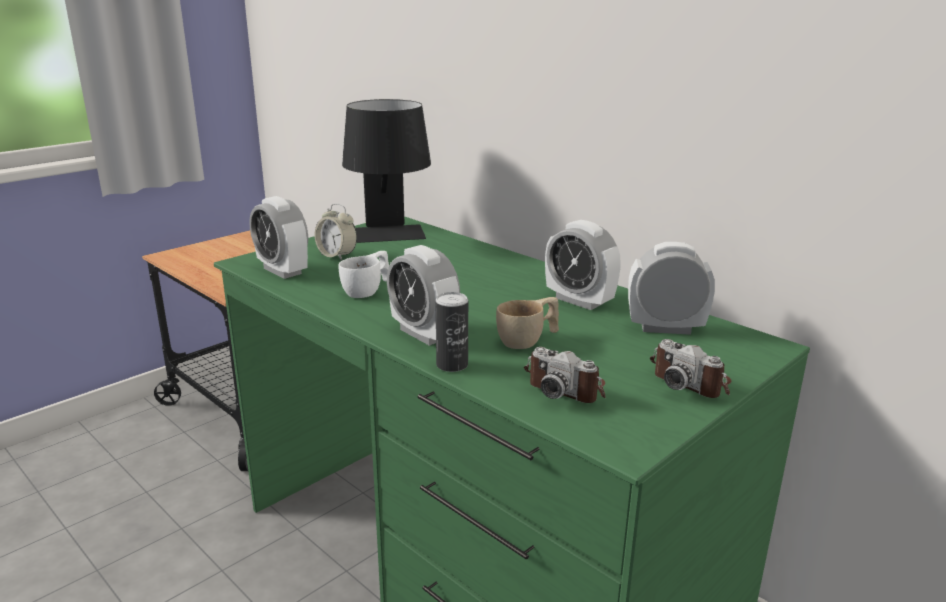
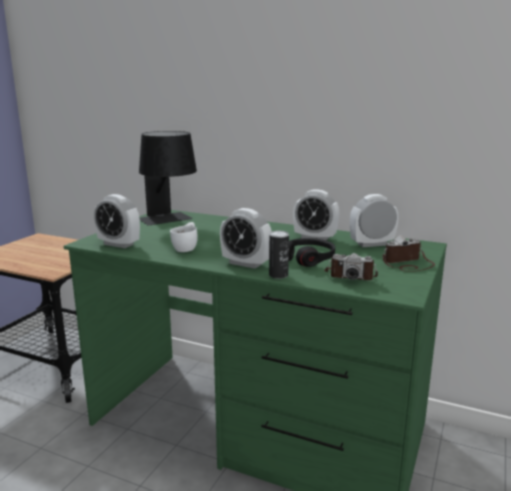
camera: 20 degrees left, 5 degrees down
alarm clock [315,203,357,261] -> none
beige cup [496,297,559,349] -> black headphones [289,238,335,267]
camera [650,339,731,398] -> camera turned 135 degrees clockwise [383,235,435,272]

